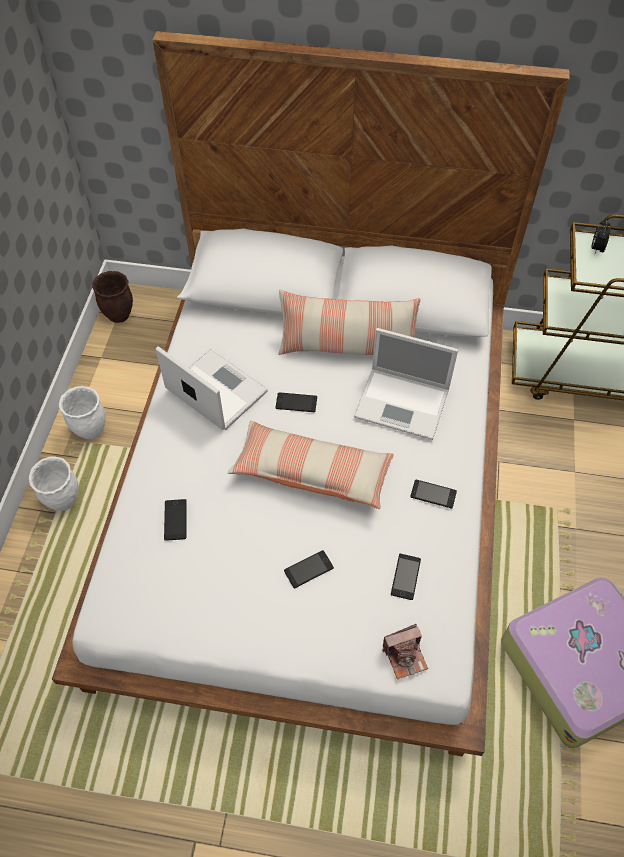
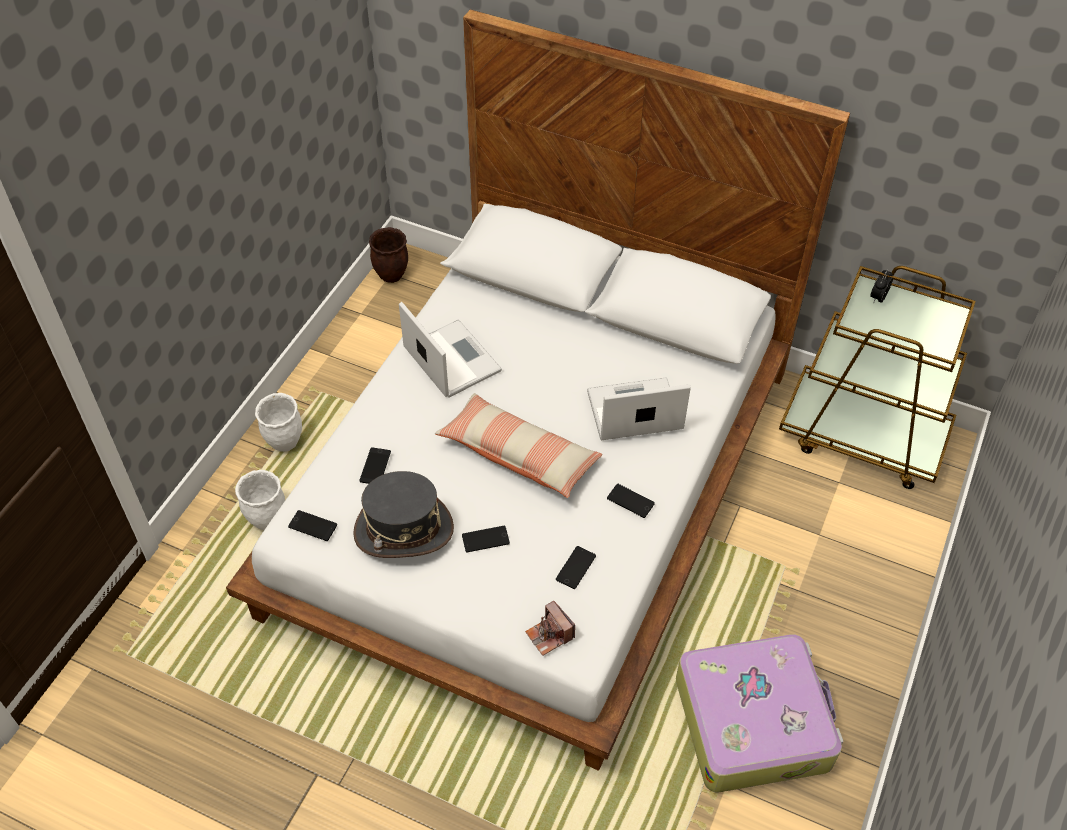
camera: 15 degrees right, 5 degrees down
white planter [59,386,106,439] -> white planter moved to [235,470,285,530]
phone [276,392,317,412] -> phone moved to [288,510,337,541]
pillow [278,290,420,355] -> none
laptop [354,328,458,440] -> laptop turned 135 degrees clockwise [587,377,691,440]
camera [382,624,428,679] -> camera turned 60 degrees clockwise [525,601,575,656]
none -> grey hat [353,471,454,558]

